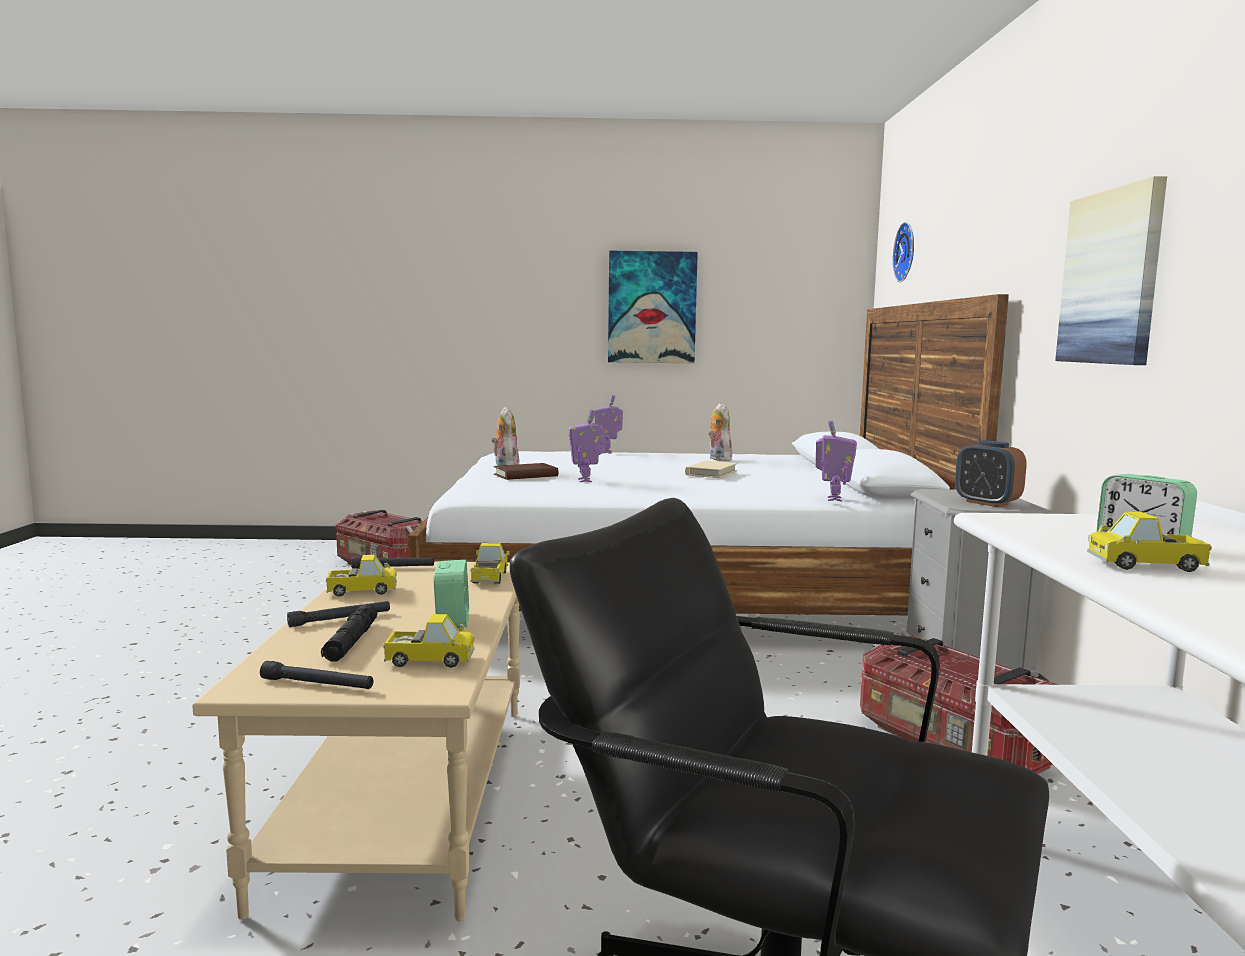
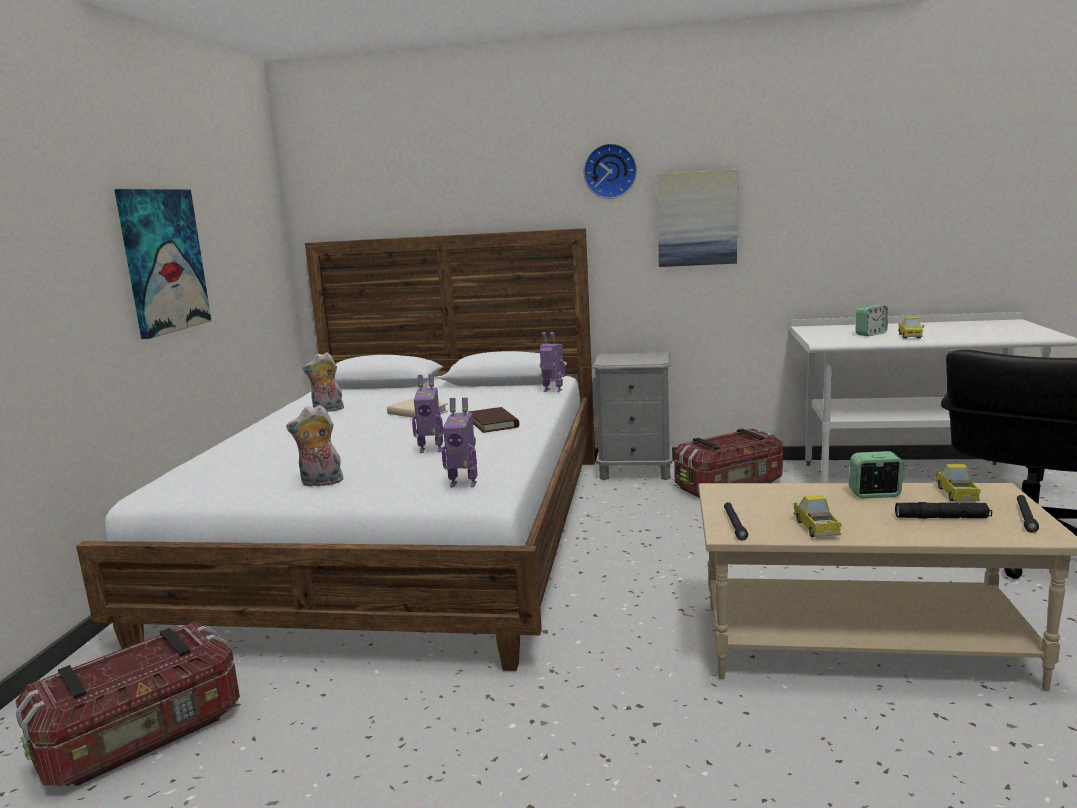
camera: 80 degrees left, 5 degrees up
black flashlight [287,601,390,627] -> none
toy truck [470,543,510,584] -> none
brown book [494,463,558,480] -> brown book moved to [469,407,519,433]
toy robot [594,395,623,454] -> toy robot moved to [442,398,478,488]
wall clock [893,222,914,282] -> wall clock moved to [584,143,637,199]
alarm clock [955,440,1026,507] -> none

